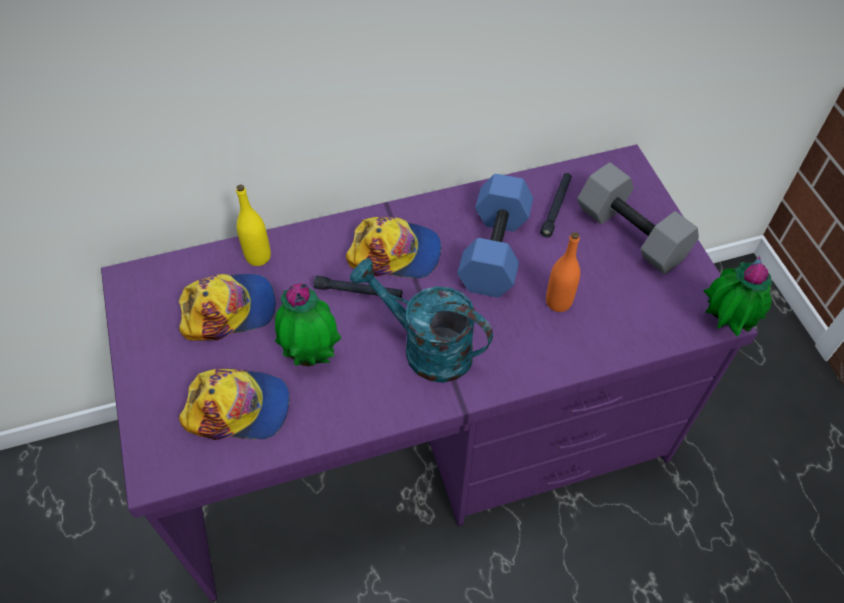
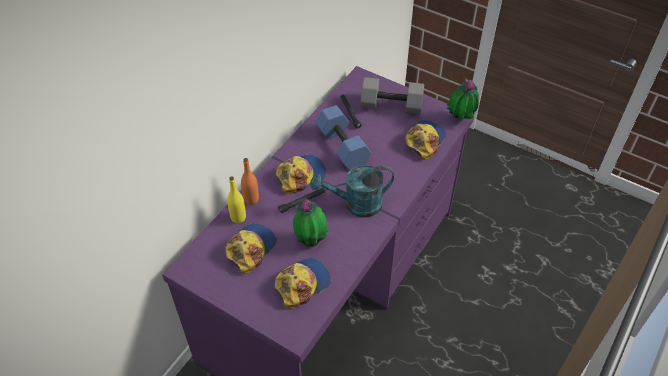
camera: 40 degrees left, 5 degrees down
orange bottle [546,232,580,312] -> orange bottle moved to [241,158,259,205]
none -> cap [406,120,446,160]

